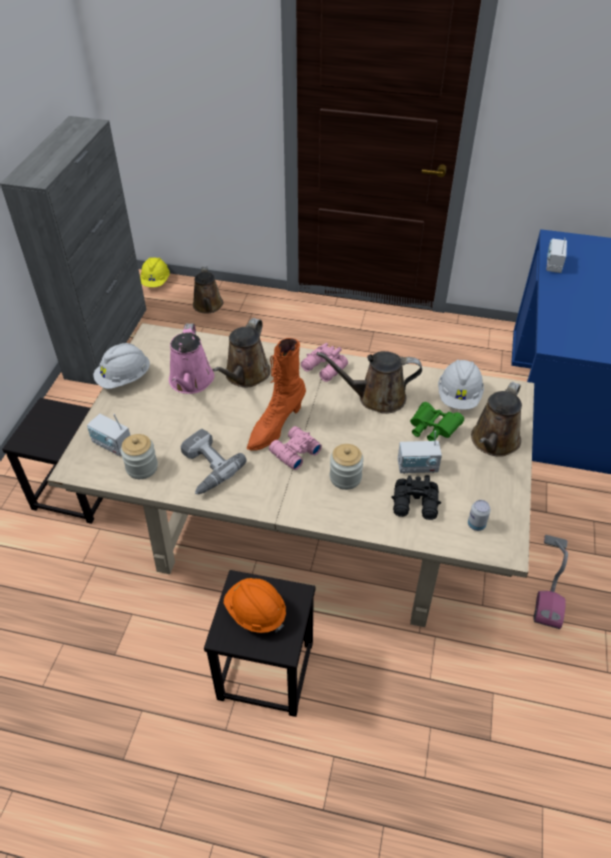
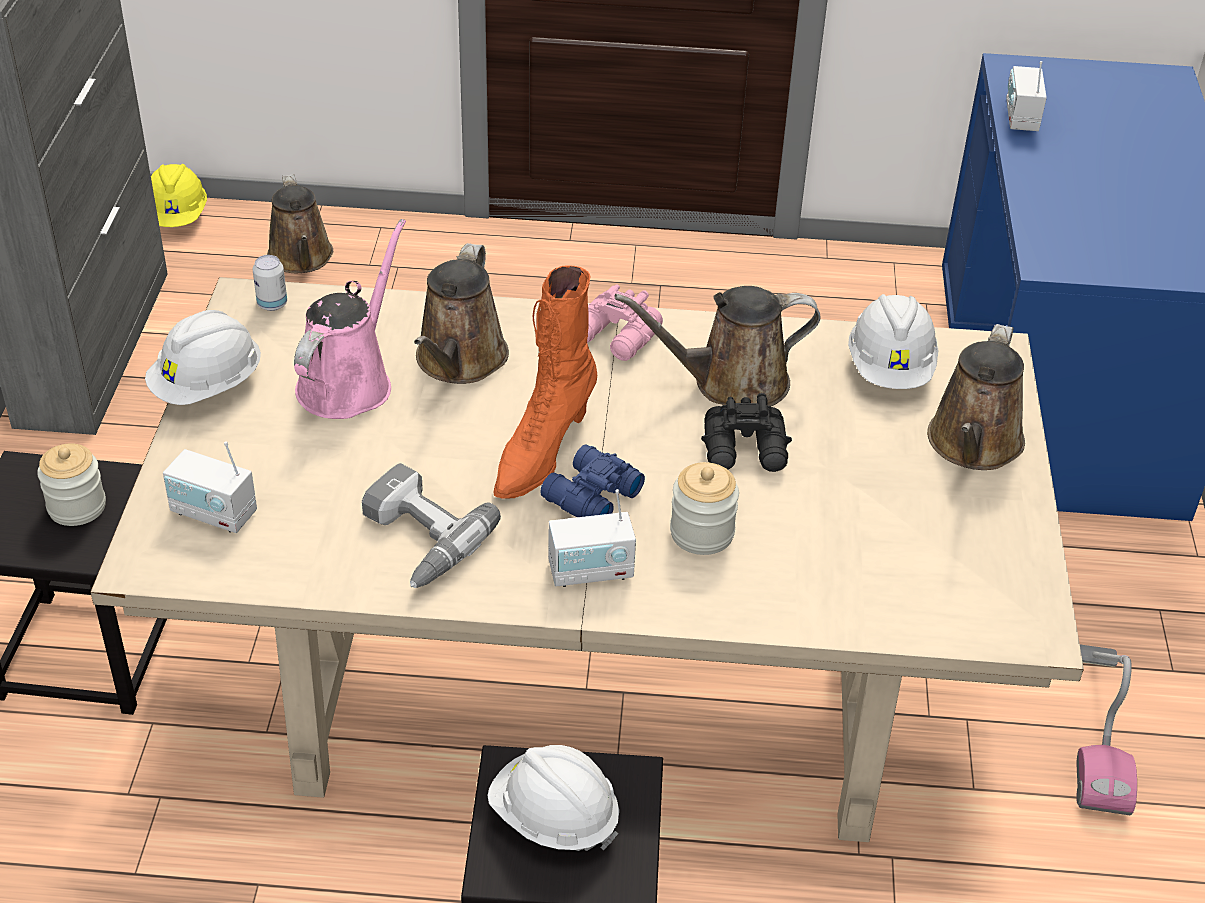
camera: 10 degrees left, 5 degrees down
jar [121,434,158,479] -> jar moved to [37,443,106,526]
pink watering can [169,323,214,394] -> pink watering can turned 150 degrees counterclockwise [294,219,406,419]
orange hard hat [224,578,286,633] -> white hard hat [487,745,619,851]
pink binoculars [269,426,322,470] -> blue binoculars [540,445,645,517]
black binoculars [391,475,441,520] -> black binoculars moved to [701,393,792,472]
radio [398,431,442,474] -> radio moved to [548,489,636,587]
green binoculars [410,402,464,441] -> none
can [468,500,491,531] -> can moved to [253,255,287,311]

